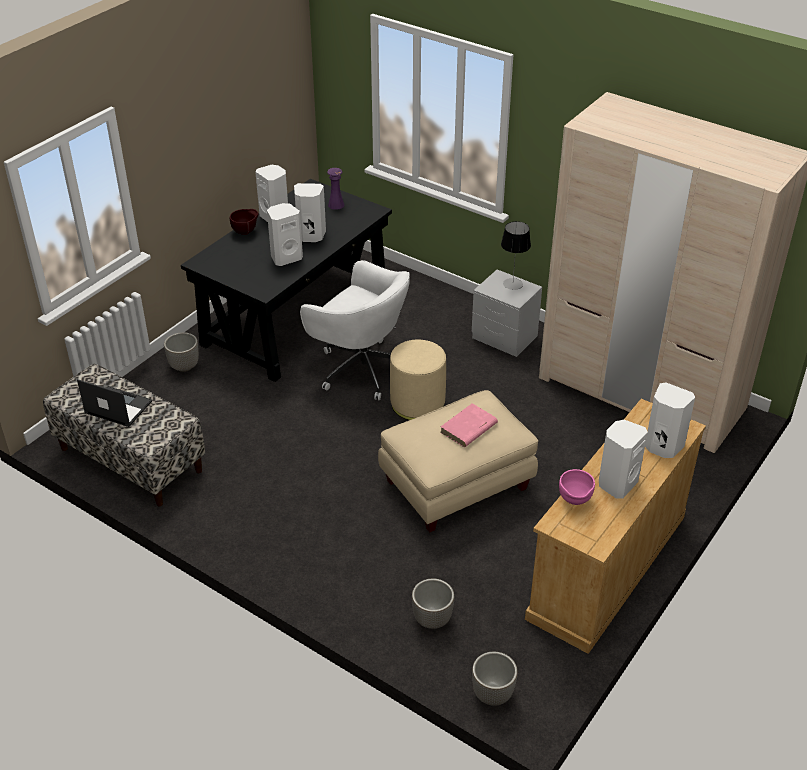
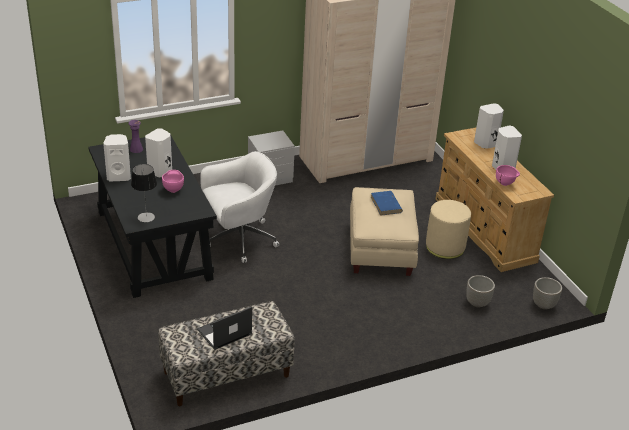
camera: 60 degrees left, 5 degrees down
planter [164,332,199,372] -> none
brown bowl [230,209,259,235] -> none
white speaker [267,203,303,266] -> pink bowl [162,170,184,193]
beige ottoman [390,340,446,420] -> beige ottoman moved to [426,200,471,259]
pink book [440,403,498,447] -> blue book [371,191,403,216]
table lamp [501,221,531,290] -> table lamp moved to [131,164,157,222]

